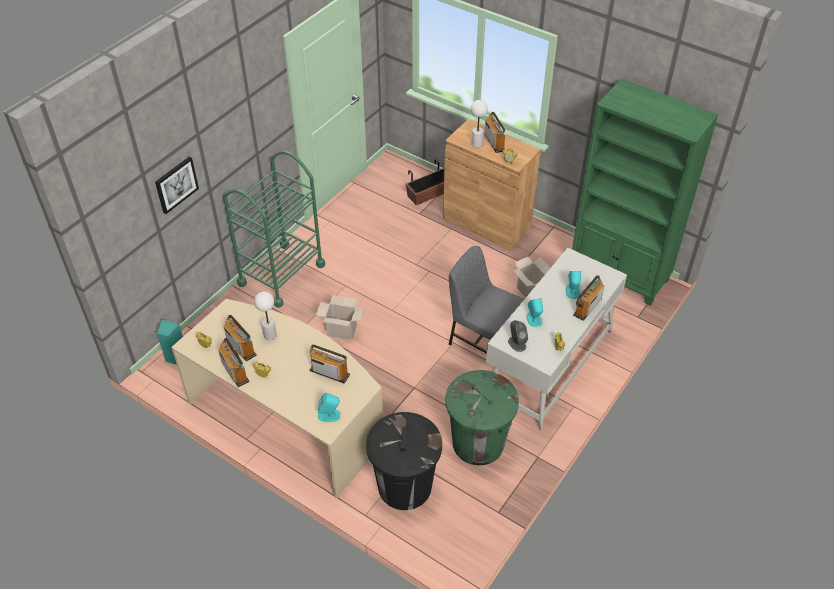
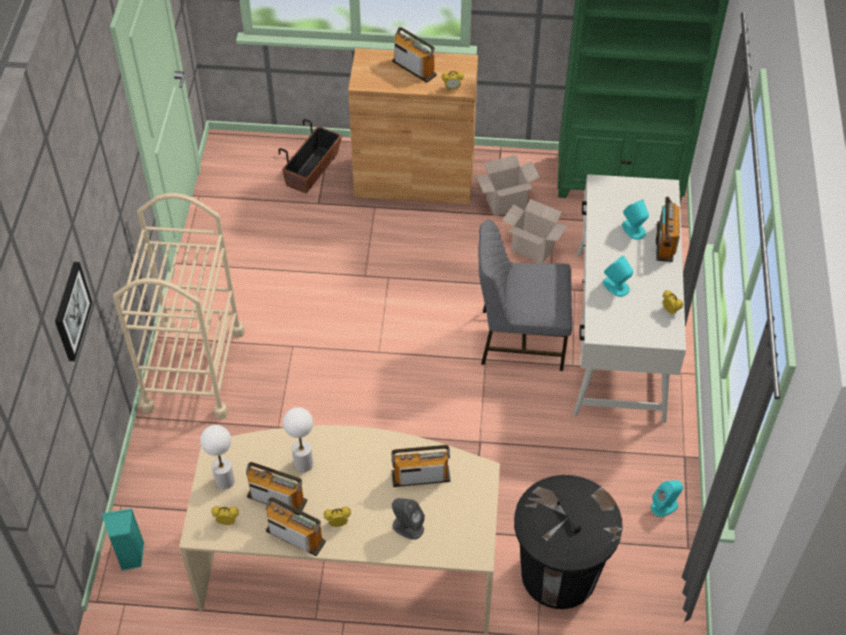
camera: 30 degrees left, 5 degrees up
green cart [223,151,325,308] -> beige cart [113,193,245,419]
cardboard box [316,295,364,340] -> cardboard box moved to [476,155,540,216]
turquoise speaker [318,393,340,422] -> turquoise speaker moved to [651,480,683,517]
green trash can [445,370,519,465] -> none
white table lamp [471,100,488,147] -> white table lamp moved to [200,425,235,490]
grey speaker [508,320,528,352] -> grey speaker moved to [392,498,425,540]

